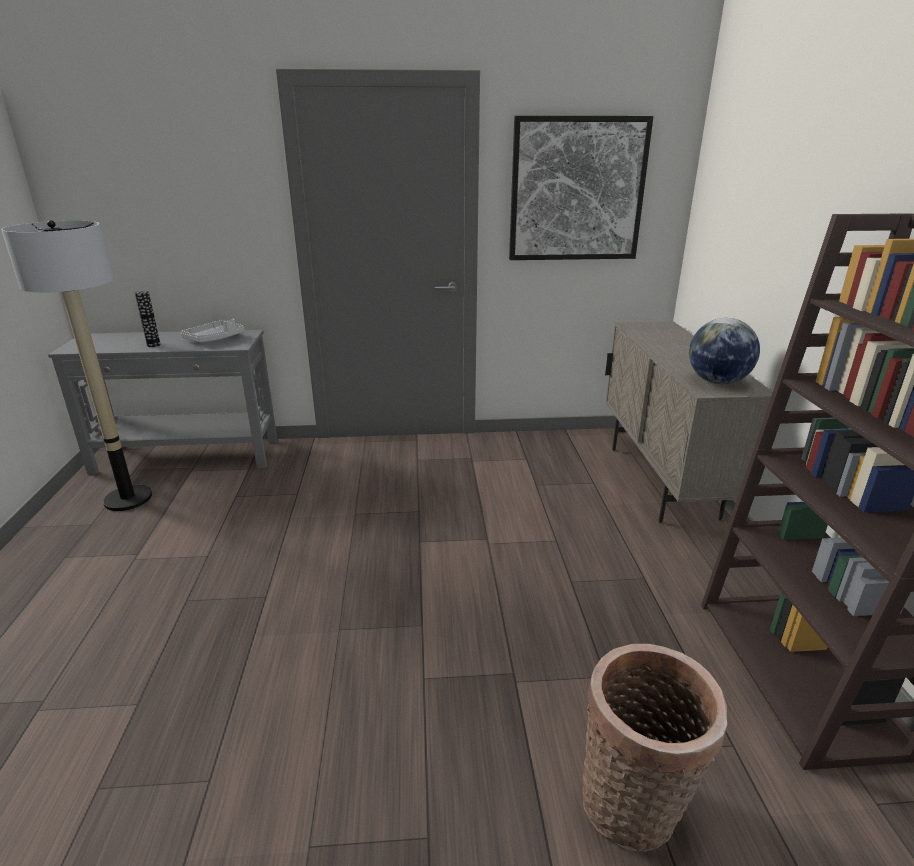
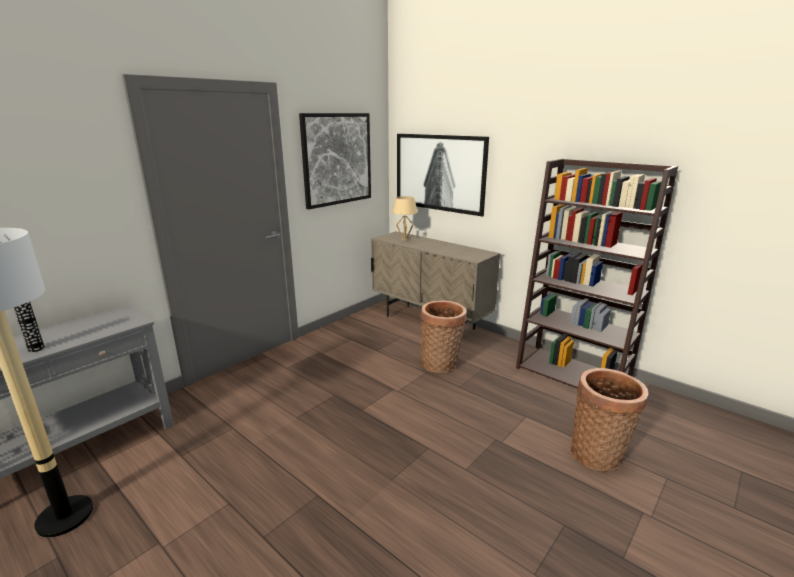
camera: 45 degrees left, 5 degrees down
grey tray [181,319,245,342] -> none
globe [689,318,760,384] -> none
none -> beige table lamp [392,196,418,241]
none -> picture [397,134,489,217]
none -> basket [420,300,467,373]

